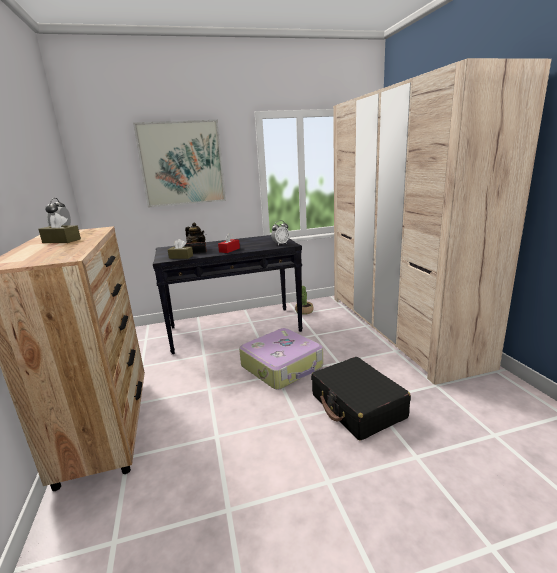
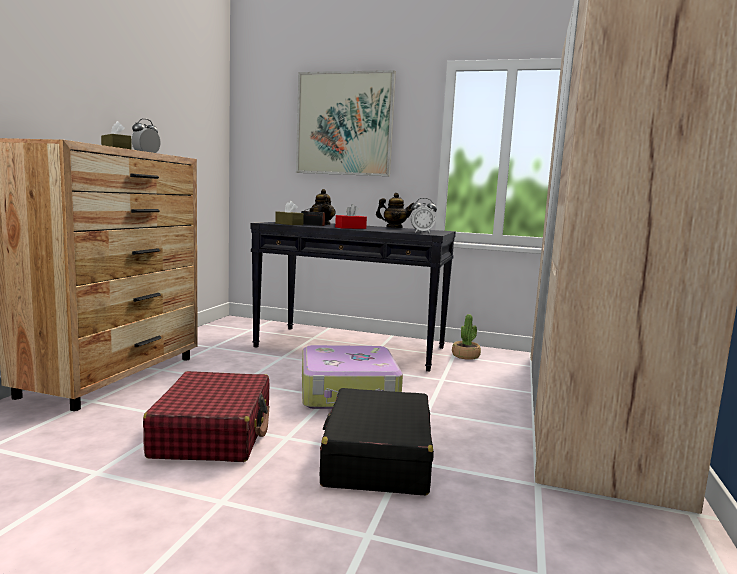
camera: 30 degrees right, 10 degrees down
none -> red suitcase [143,371,270,462]
none -> teapot [376,193,413,228]

